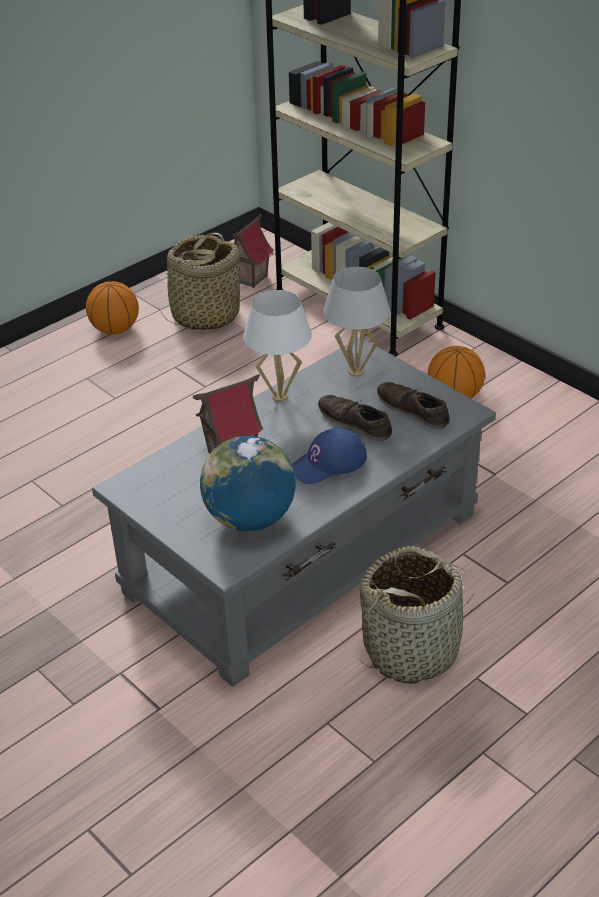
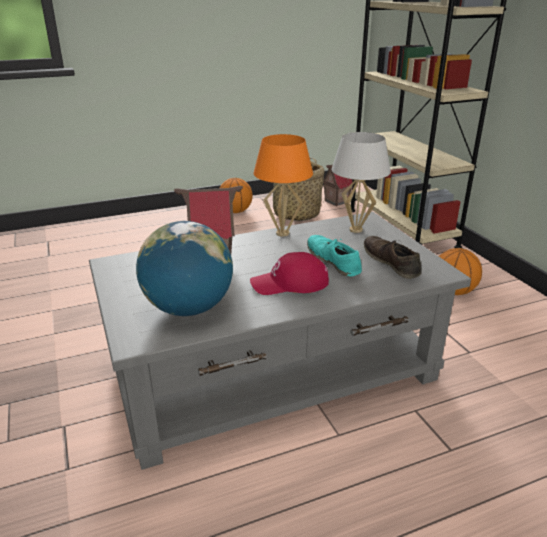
camera: 20 degrees right, 10 degrees down
white table lamp [243,290,312,402] -> orange table lamp [254,134,313,236]
blue cap [292,428,367,484] -> red cap [250,252,329,295]
brown shoe [318,395,392,441] -> turquoise shoe [307,235,362,277]
basket [360,546,474,684] -> none

